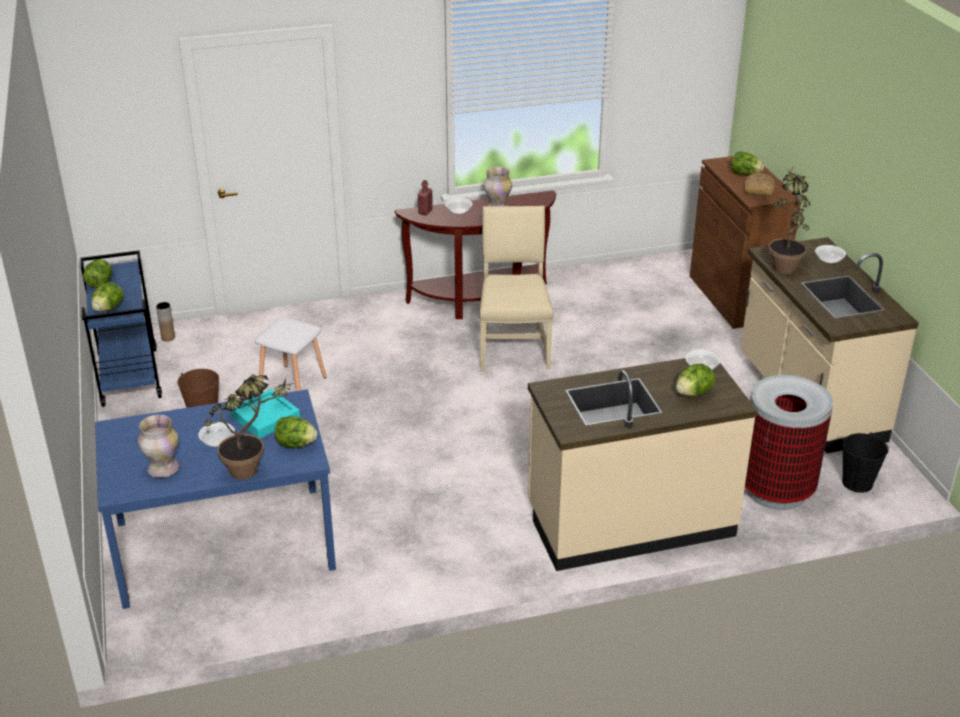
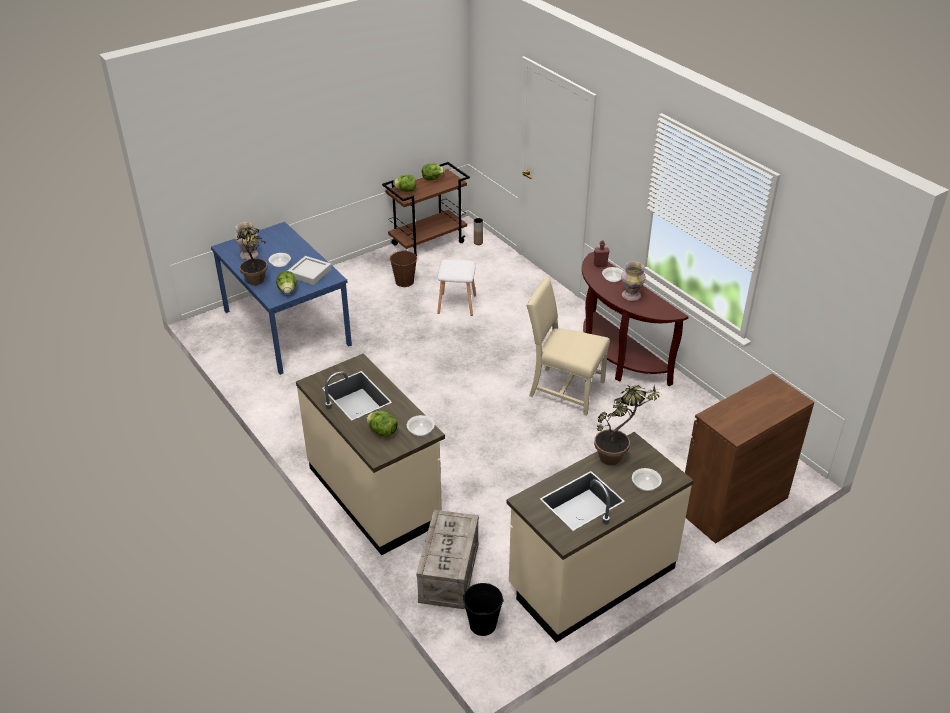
camera: 70 degrees right, 5 degrees up
blue cart [80,250,162,407] -> brown cart [382,162,470,256]
turquoise tray [231,389,300,439] -> grey tray [288,256,331,285]
beige chair [479,206,554,370] -> beige chair turned 135 degrees counterclockwise [526,277,610,416]
lettuce [731,151,764,175] -> none
bread [744,172,775,197] -> none
trash can [745,375,833,510] -> crate [416,510,479,609]

